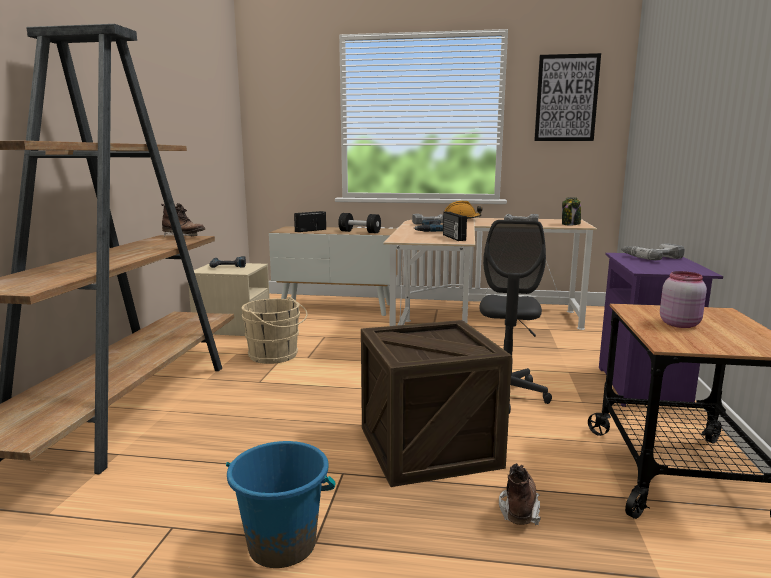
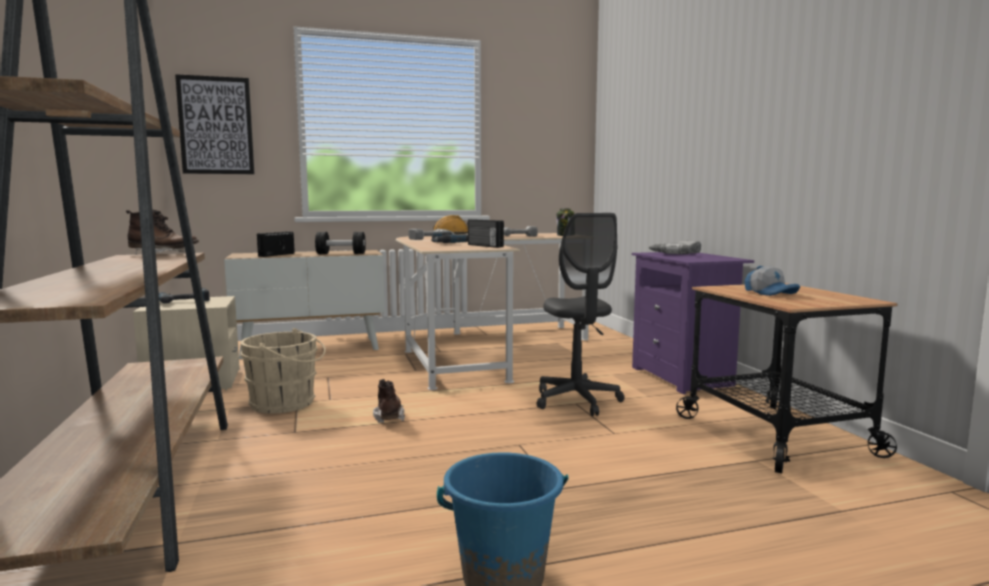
camera: 25 degrees left, 5 degrees down
crate [361,320,512,487] -> none
brown boot [499,463,541,525] -> brown boot moved to [373,379,405,423]
picture [534,53,601,141] -> picture moved to [175,74,254,174]
pink jar [660,271,707,328] -> cap [745,265,800,296]

